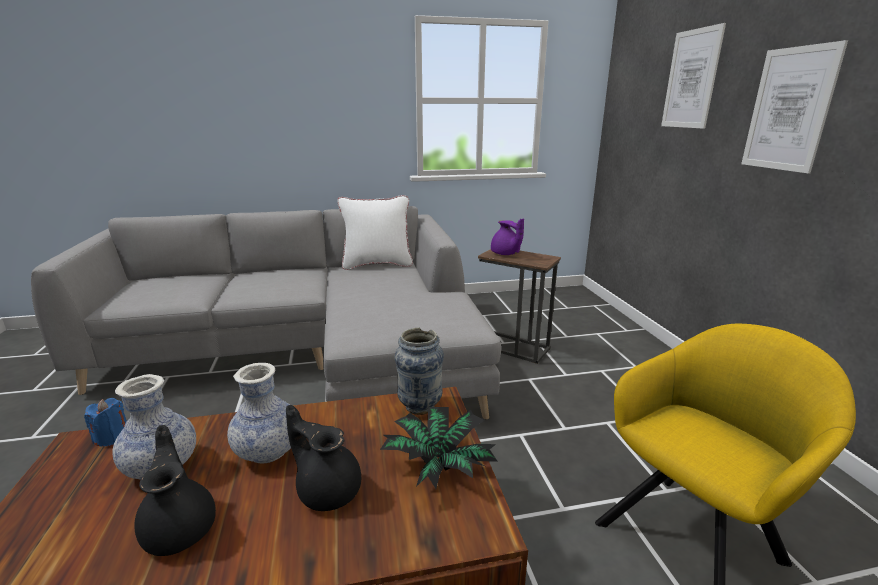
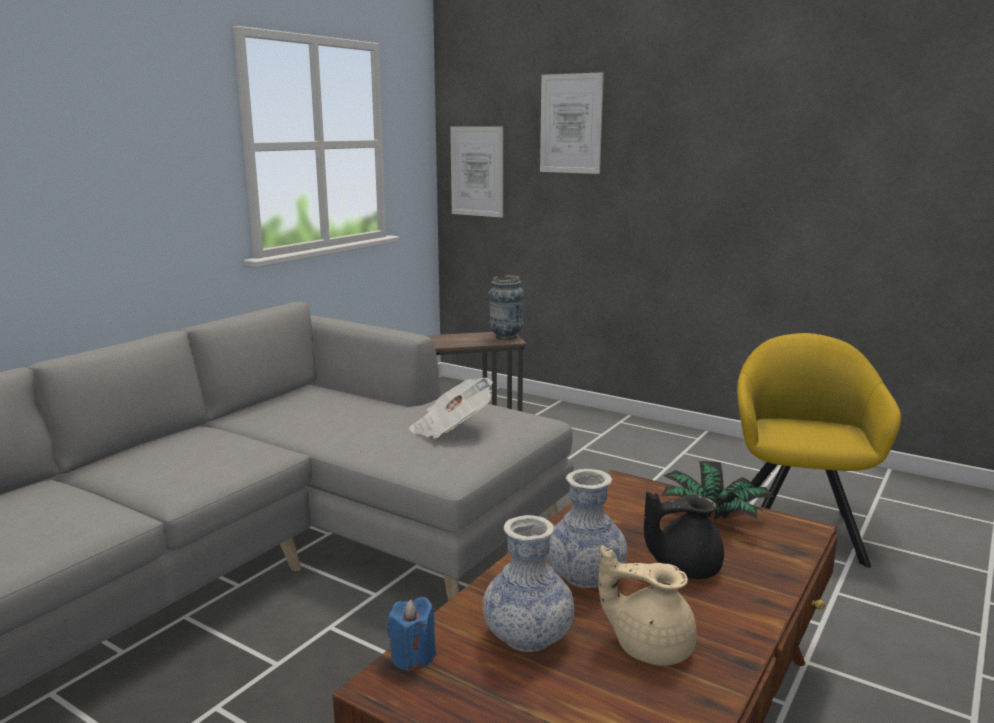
camera: 45 degrees left, 5 degrees down
black teapot [135,425,216,556] -> beige teapot [599,545,697,666]
white pillow [337,195,413,270] -> none
vase [395,328,444,415] -> vase moved to [488,275,525,340]
purple teapot [491,218,524,255] -> none
picture [741,40,848,173] -> picture moved to [450,126,503,218]
none -> newspaper [409,378,493,439]

